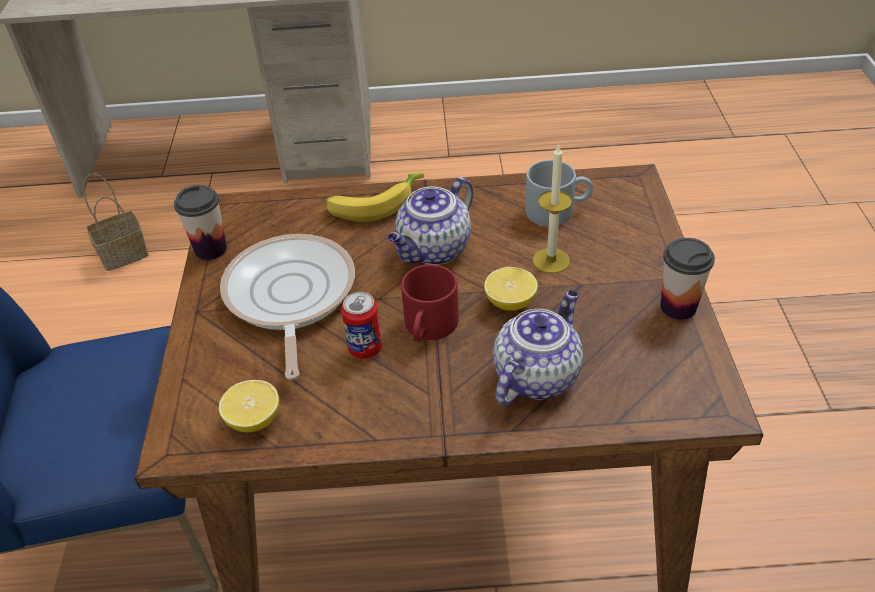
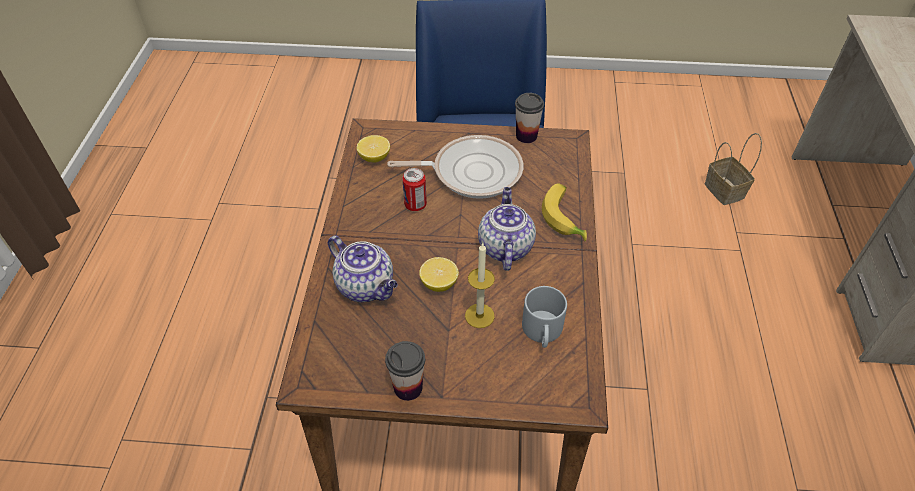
camera: 95 degrees right, 5 degrees up
teapot [388,177,473,265] -> teapot turned 45 degrees clockwise [478,187,536,271]
red mug [401,264,459,341] -> none

